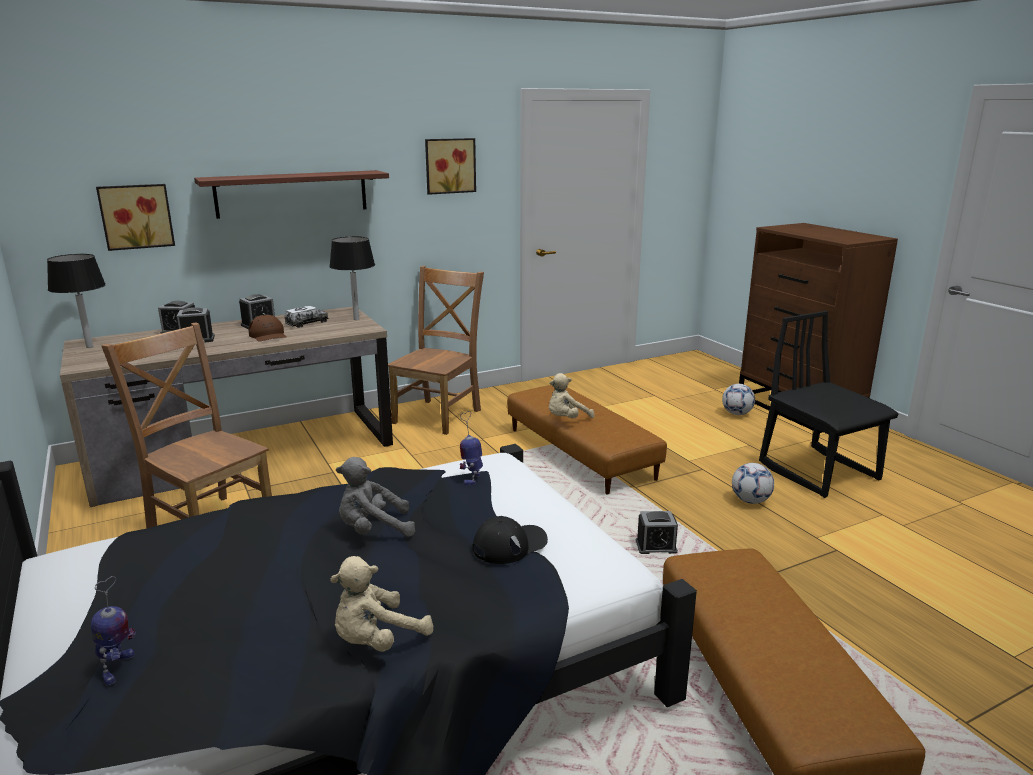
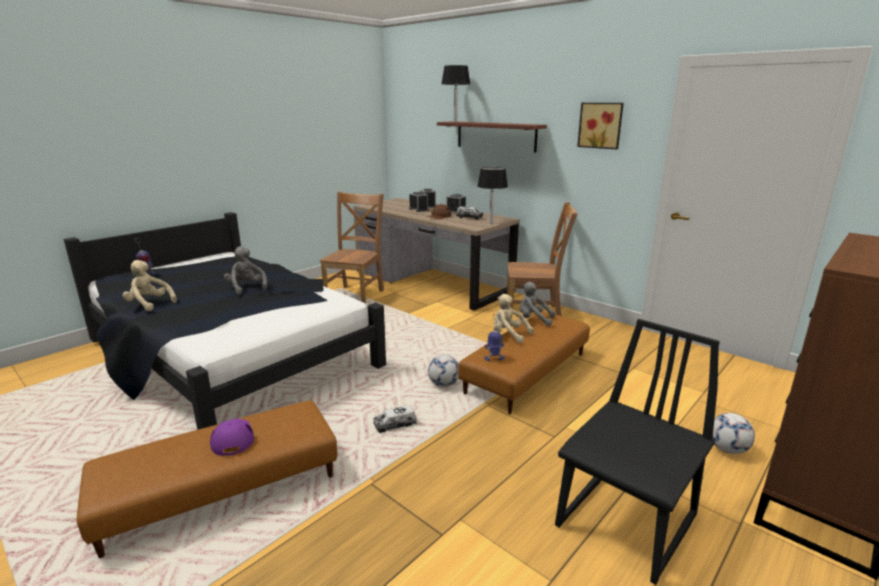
camera: 70 degrees right, 0 degrees up
black table lamp [47,254,106,348] -> black table lamp moved to [442,65,470,122]
picture [96,184,175,251] -> none
toy robot [460,411,483,485] -> toy robot moved to [484,314,505,361]
black cap [473,516,548,564] -> none
alarm clock [636,511,678,554] -> toy truck [373,405,417,433]
football [732,463,774,504] -> football moved to [428,355,459,387]
none -> purple cap [210,419,254,456]
none -> grey plush toy [519,282,555,326]

